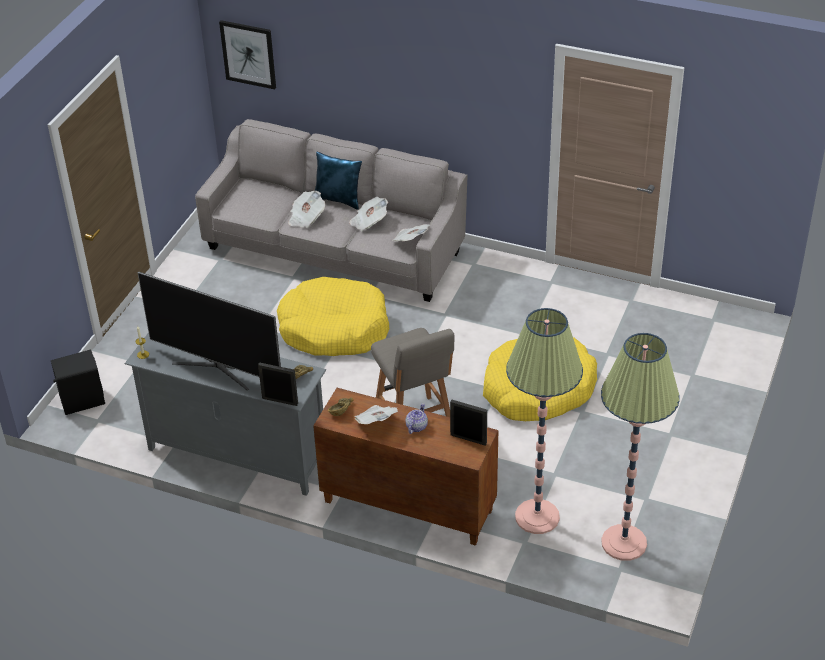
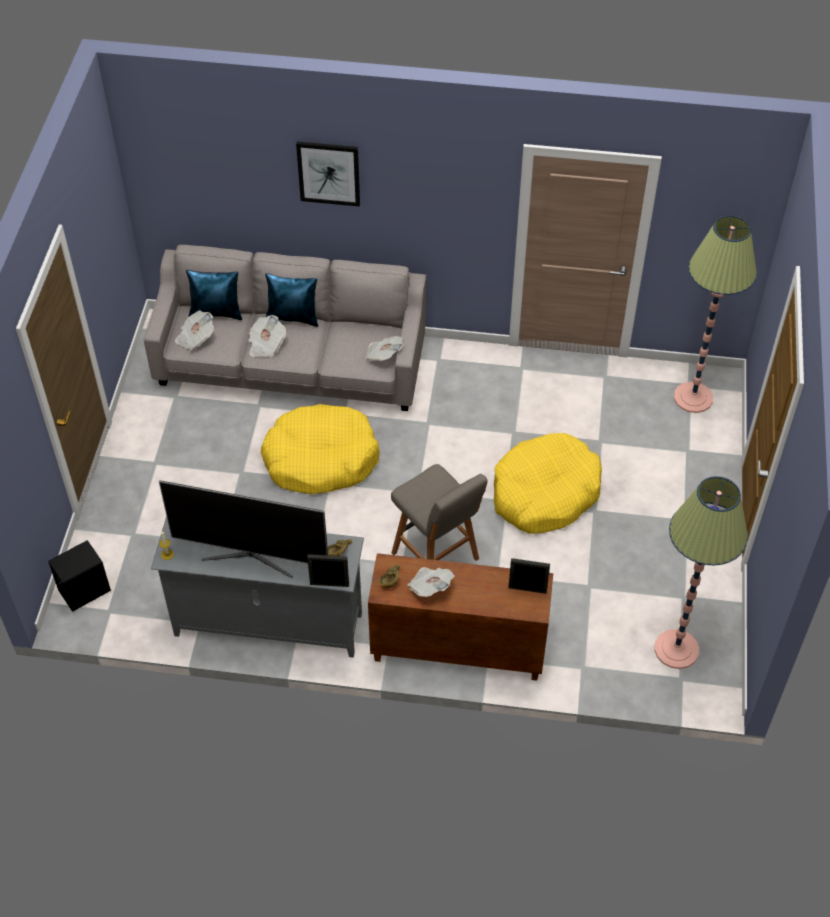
camera: 15 degrees left, 10 degrees up
picture [219,20,276,89] -> picture moved to [296,142,360,207]
newspaper [349,197,388,231] -> newspaper moved to [175,310,214,351]
teapot [405,403,428,434] -> none
floor lamp [506,308,583,534] -> floor lamp moved to [674,215,757,413]
none -> blue pillow [186,270,242,320]

